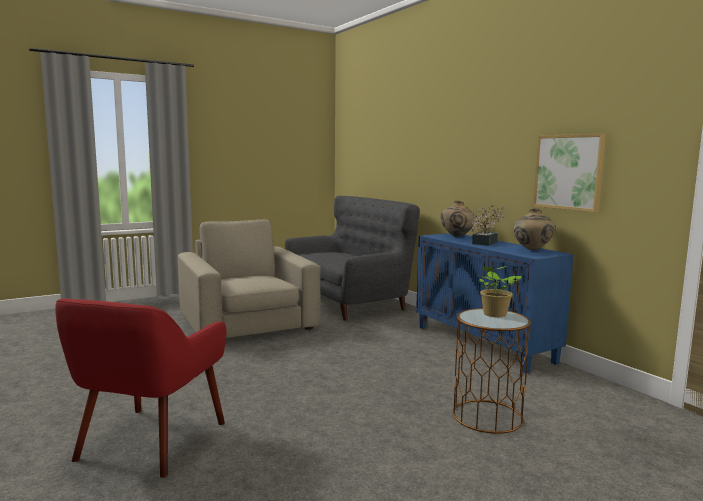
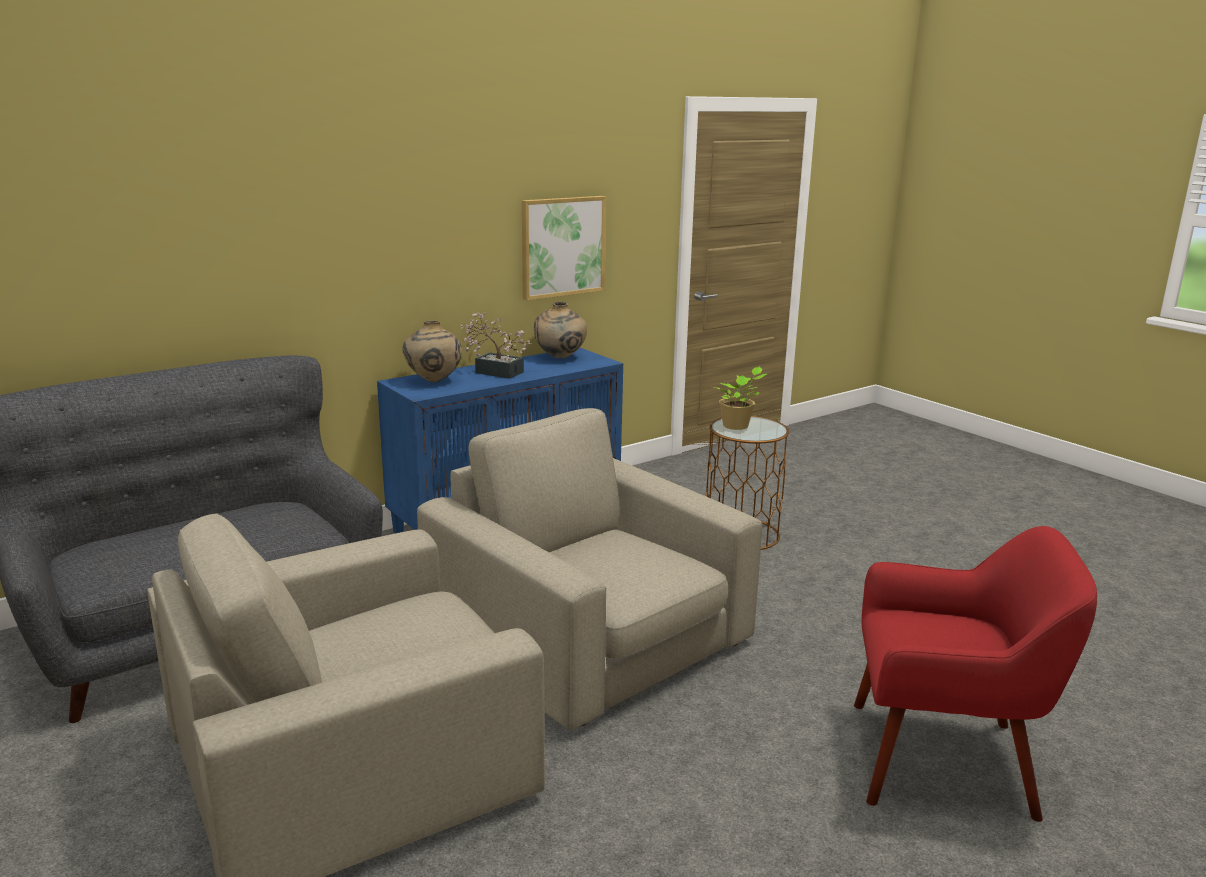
camera: 95 degrees left, 10 degrees up
none -> beige armchair [417,408,762,730]

